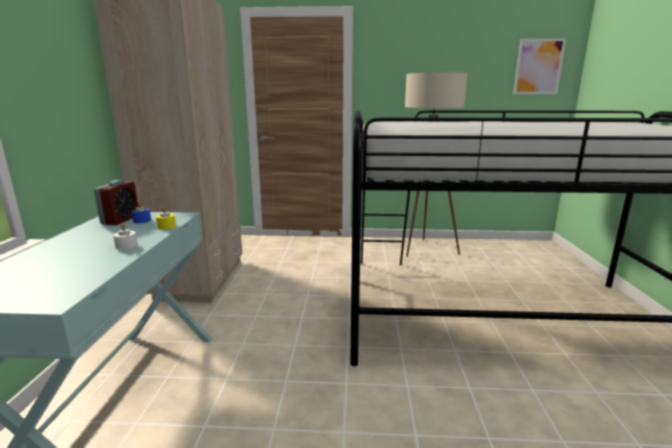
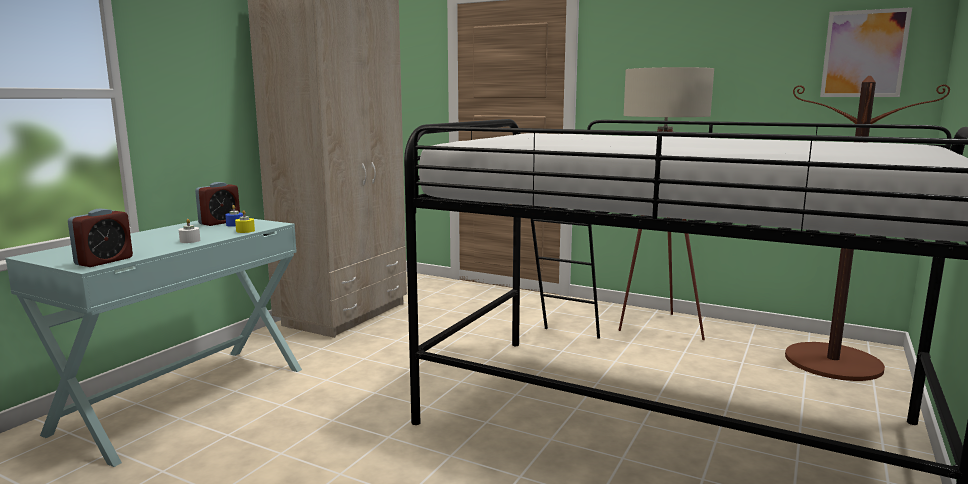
camera: 25 degrees right, 5 degrees down
none -> alarm clock [68,209,133,267]
none -> brown clothes rack [785,76,950,381]

